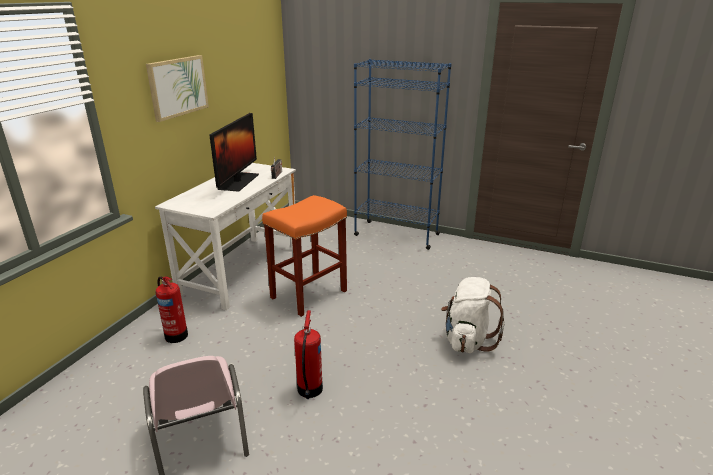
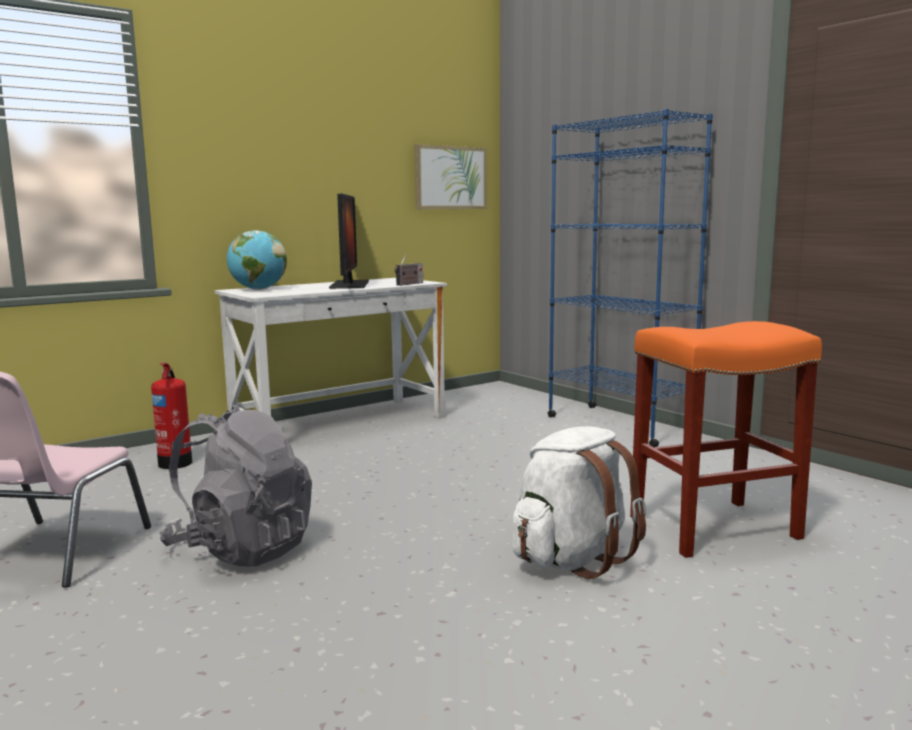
camera: 30 degrees right, 15 degrees down
picture [146,55,209,122] -> picture moved to [414,144,487,209]
monitor [209,113,259,192] -> monitor turned 45 degrees counterclockwise [329,194,369,289]
orange stool [262,195,347,317] -> orange stool moved to [630,321,822,558]
fire extinguisher [294,310,323,399] -> grey backpack [160,406,312,567]
none -> globe [227,230,287,290]

